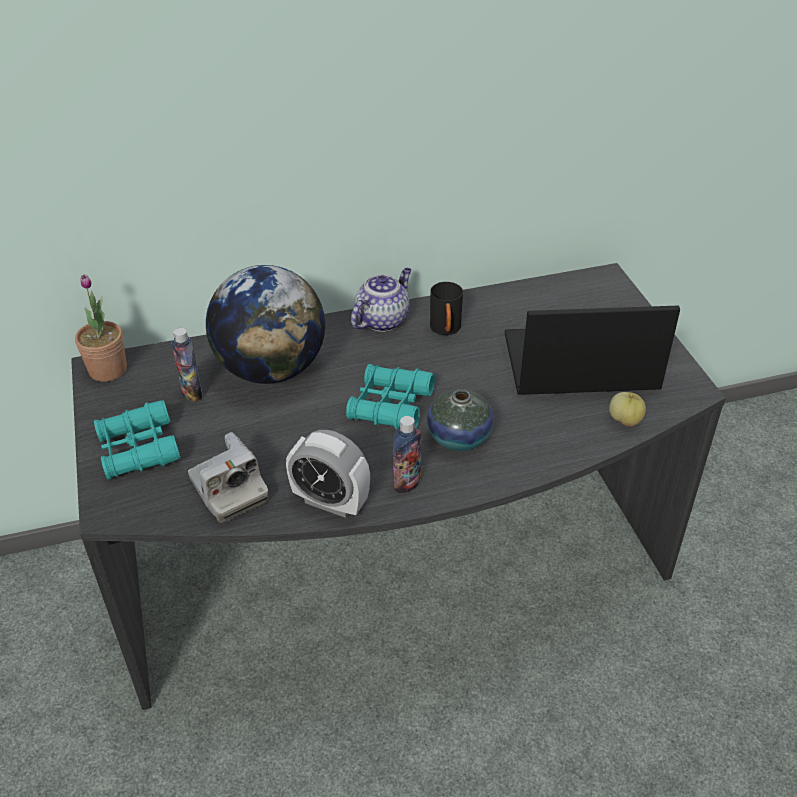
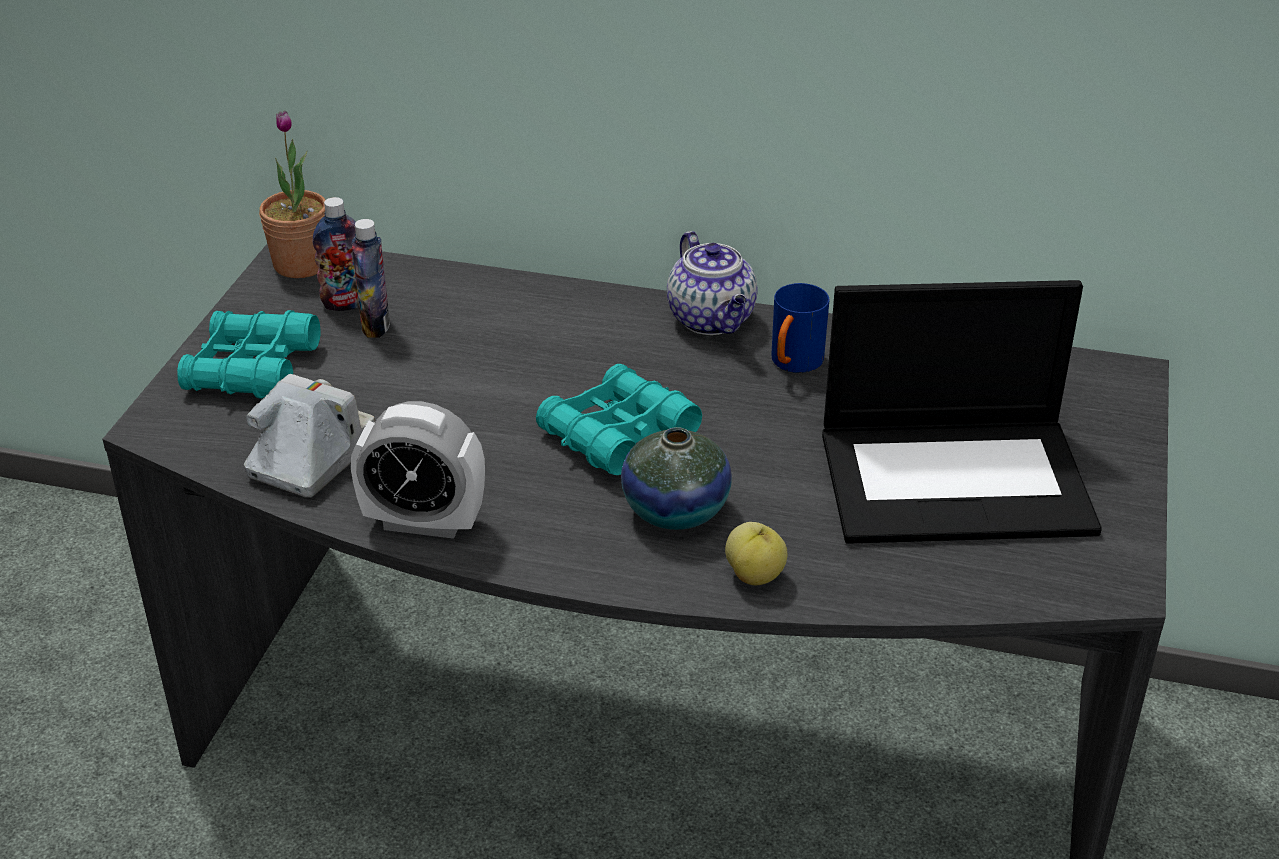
camera: 30 degrees right, 5 degrees down
camera [188,432,269,523] -> camera turned 150 degrees counterclockwise [244,374,375,498]
globe [206,265,325,384] -> none
alarm clock [286,430,370,518] -> alarm clock turned 45 degrees counterclockwise [351,401,485,539]
teapot [351,268,412,332] -> teapot turned 90 degrees clockwise [667,231,758,335]
bottle [393,416,421,494] -> bottle moved to [313,197,359,311]
black mug [430,282,463,335] -> blue mug [771,283,829,373]
laptop [505,306,680,395] -> laptop turned 150 degrees clockwise [822,280,1102,544]
apple [609,392,646,426] -> apple moved to [725,522,787,585]

